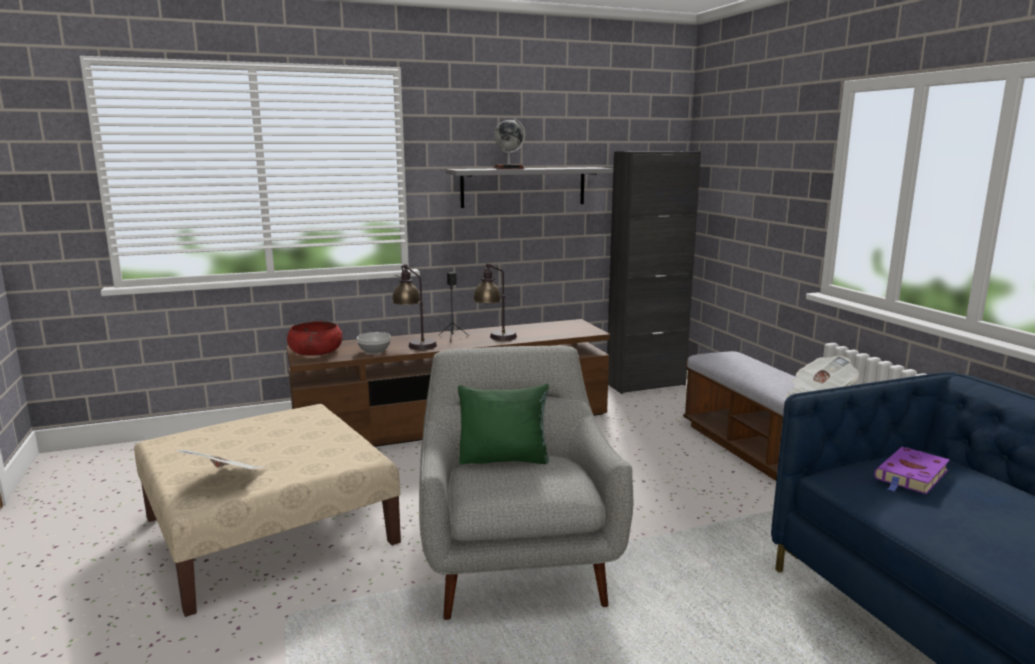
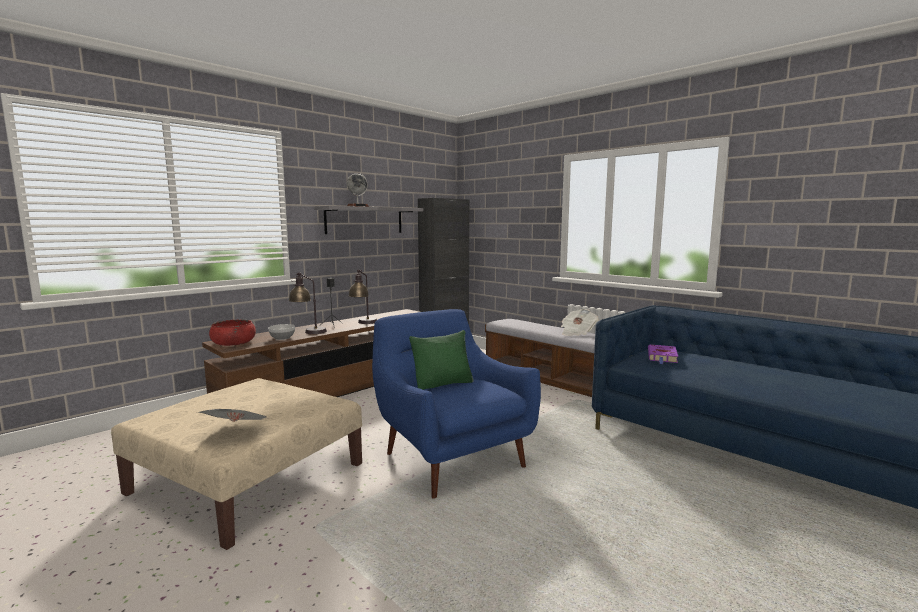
camera: 25 degrees left, 5 degrees down
grey armchair [419,346,633,620] -> blue armchair [372,309,541,499]

